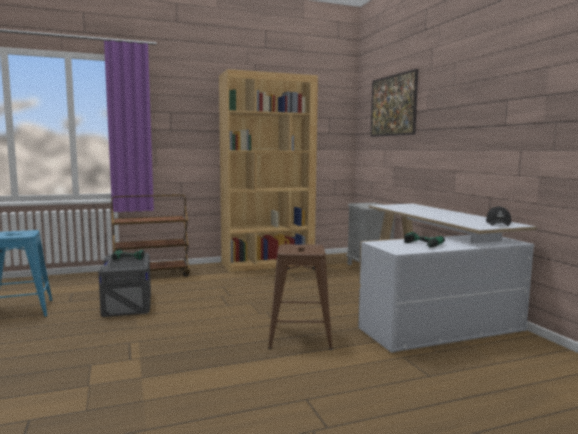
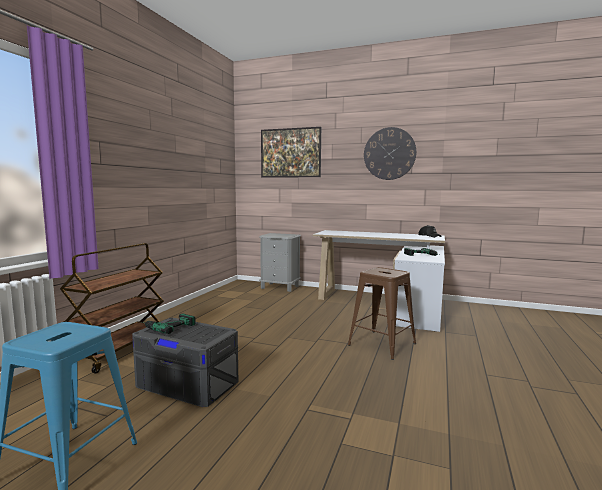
camera: 50 degrees left, 0 degrees up
brown bookcase [219,69,318,272] -> none
none -> wall clock [364,127,416,180]

